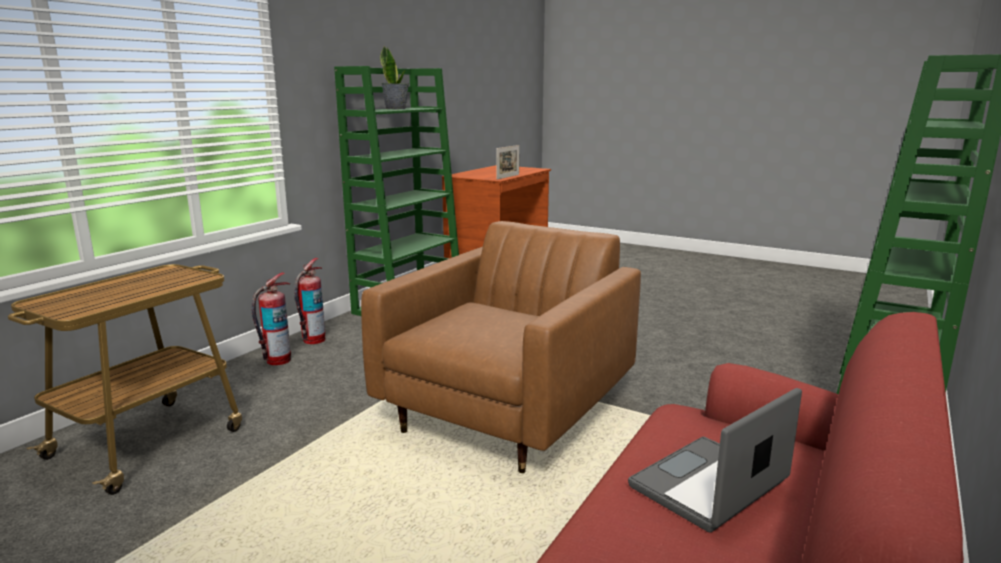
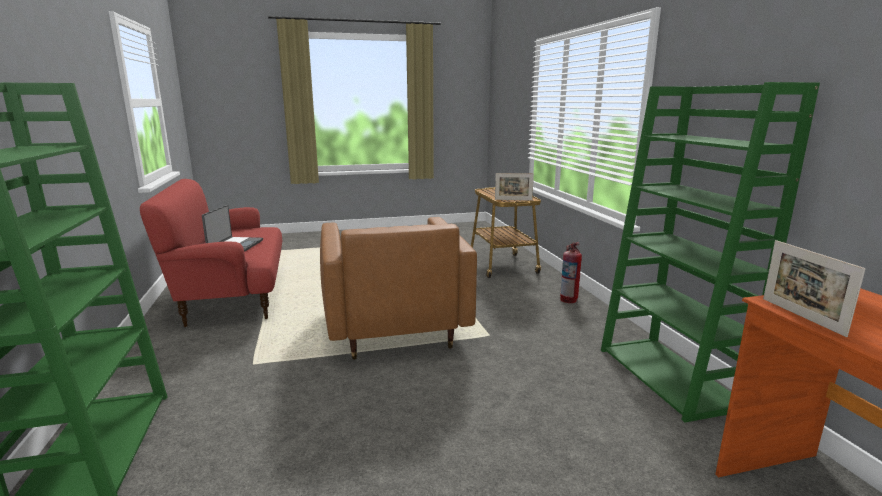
camera: 135 degrees right, 0 degrees up
fire extinguisher [294,258,325,344] -> none
potted plant [380,46,409,109] -> none
none -> picture frame [495,173,534,200]

